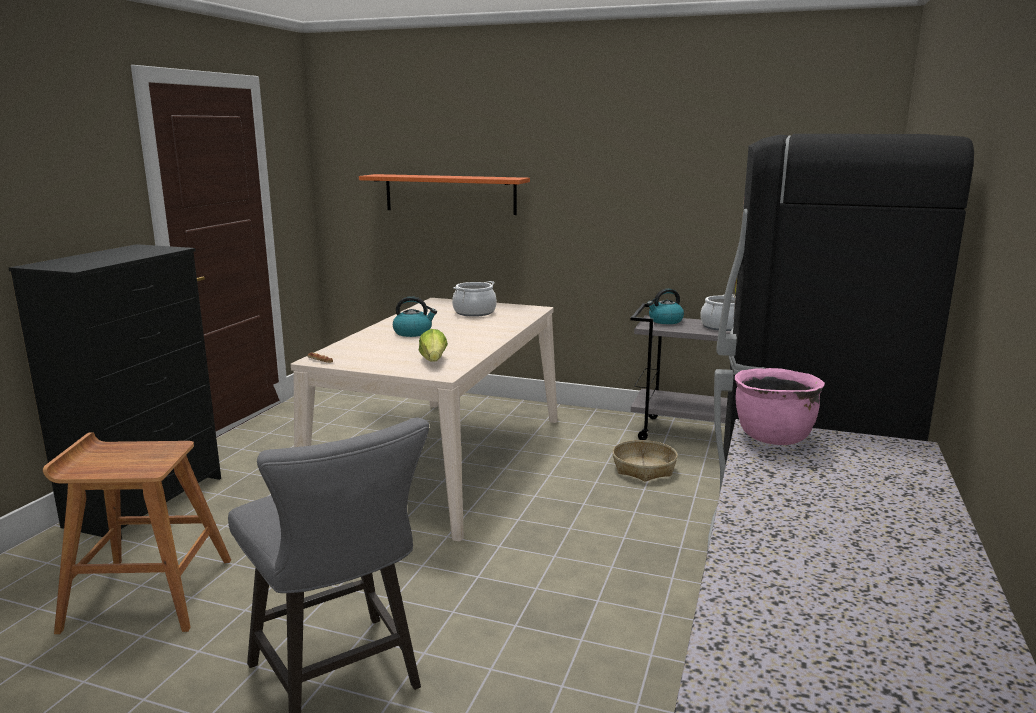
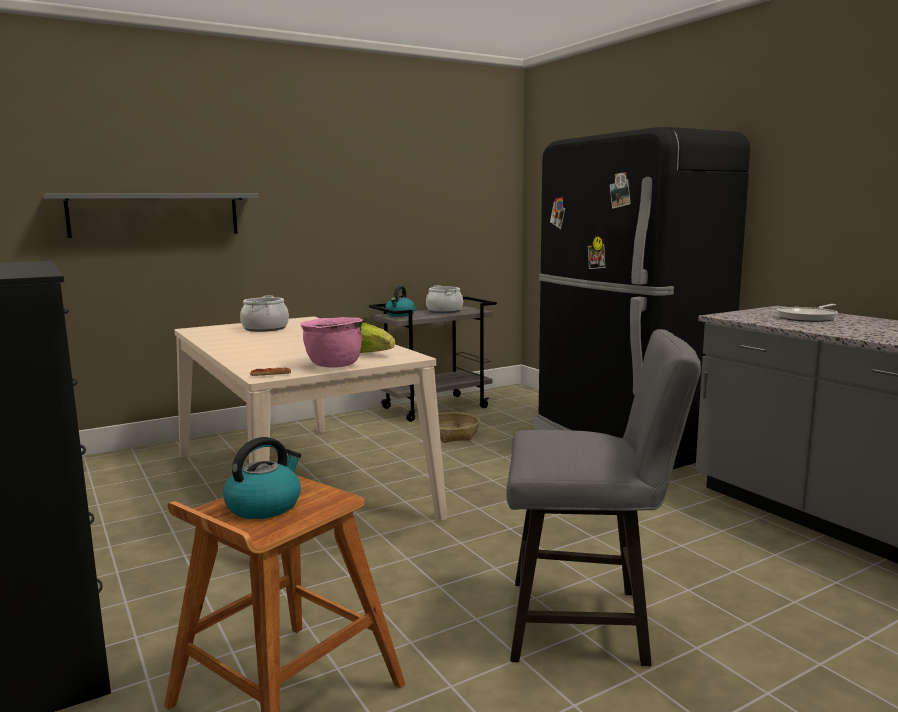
camera: 50 degrees left, 5 degrees down
orange shelf [359,174,530,215] -> grey shelf [44,193,259,238]
kettle [393,296,437,337] -> kettle moved to [223,437,301,519]
pink cooking pot [735,368,825,445] -> pink cooking pot moved to [300,317,363,367]
none -> frying pan [777,304,838,322]

